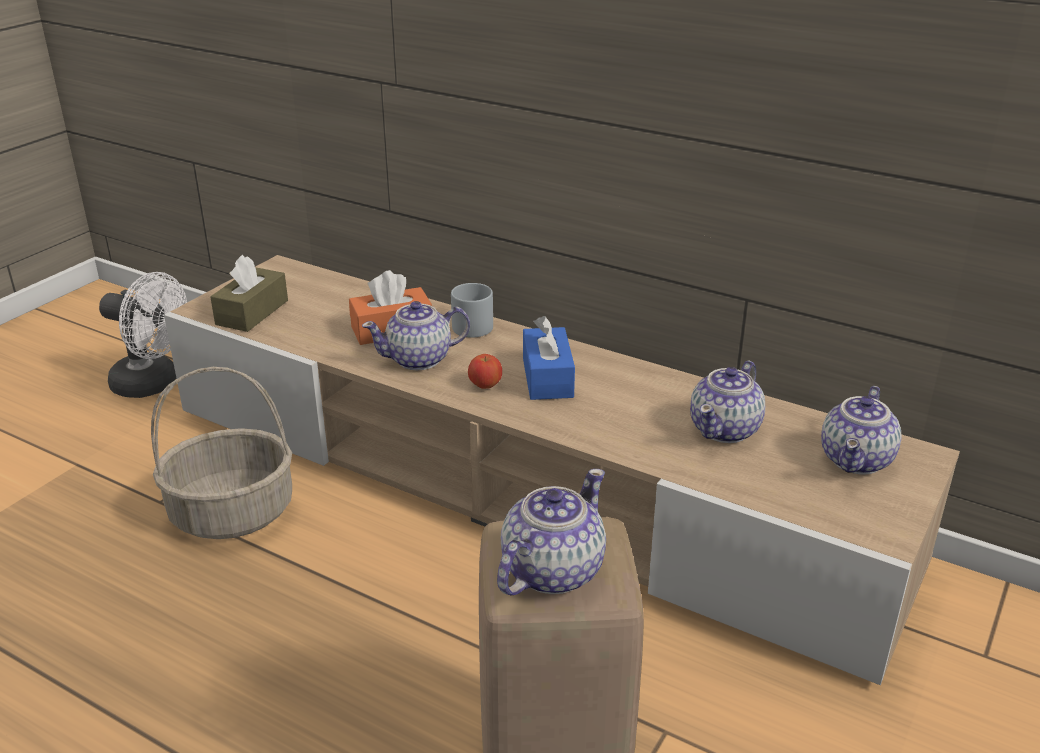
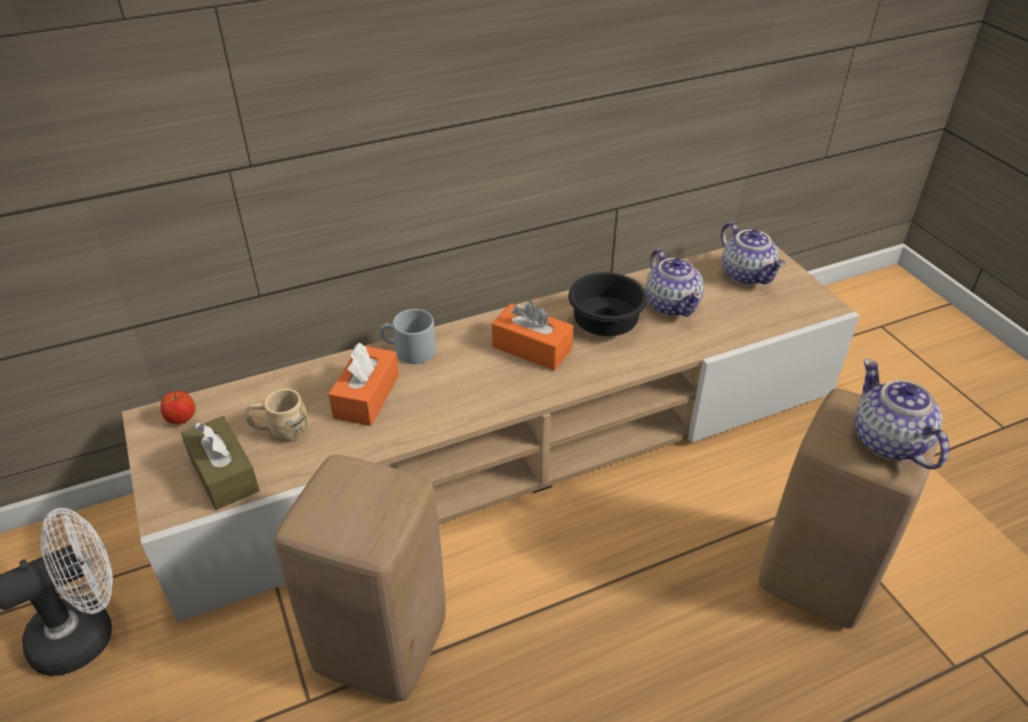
camera: 55 degrees left, 10 degrees up
basket [151,367,292,539] -> beige stool [275,455,446,701]
teapot [362,301,470,370] -> none
apple [468,354,502,389] -> apple moved to [160,391,196,424]
blue tissue box [523,316,575,400] -> orange tissue box [492,301,573,370]
none -> beige mug [244,389,308,442]
none -> black bowl [568,272,647,336]

